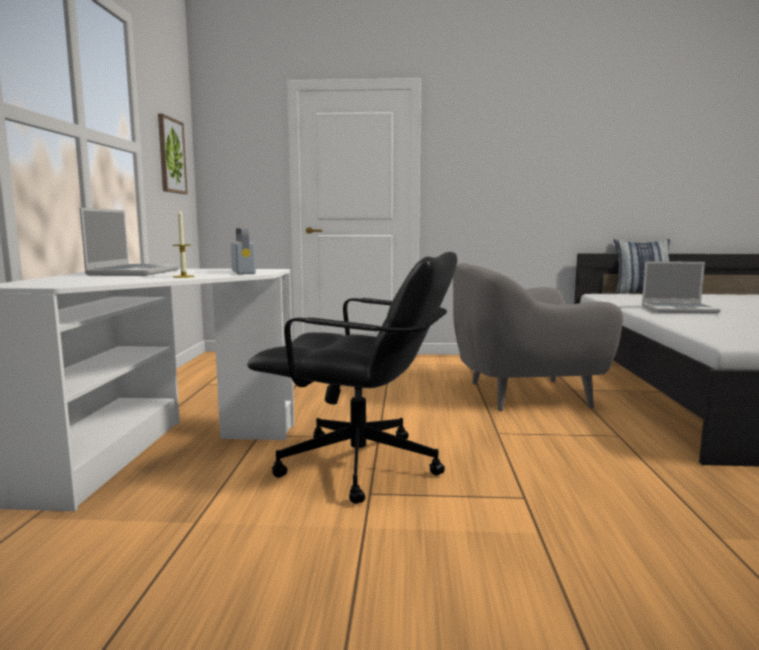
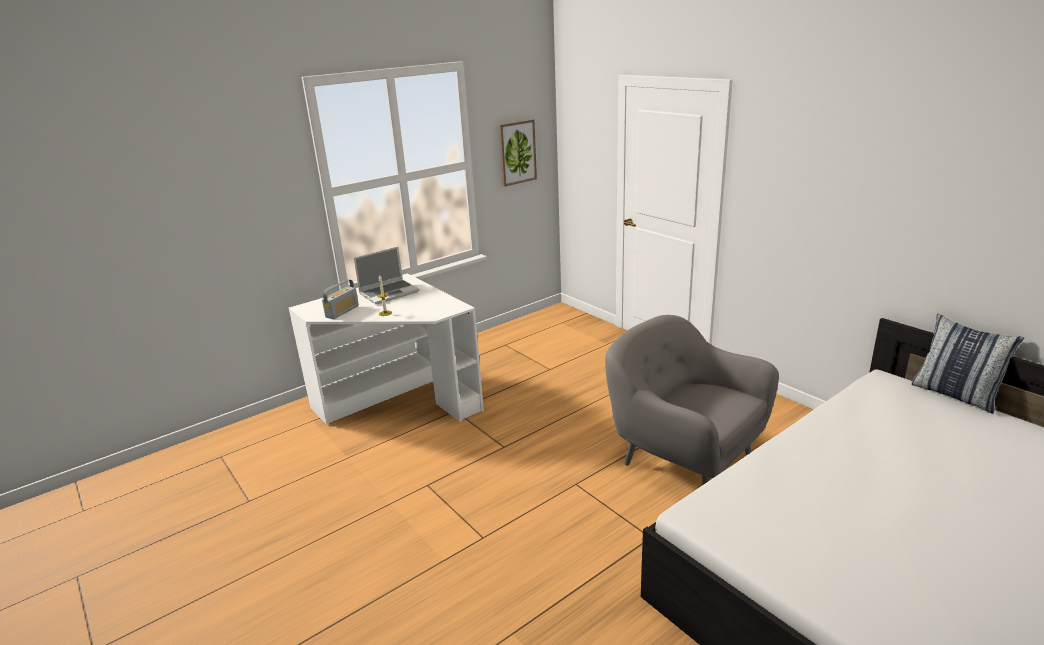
camera: 50 degrees right, 15 degrees up
radio [231,228,256,275] -> radio moved to [322,279,359,319]
black office chair [247,252,457,504] -> none
laptop [641,261,721,314] -> none

